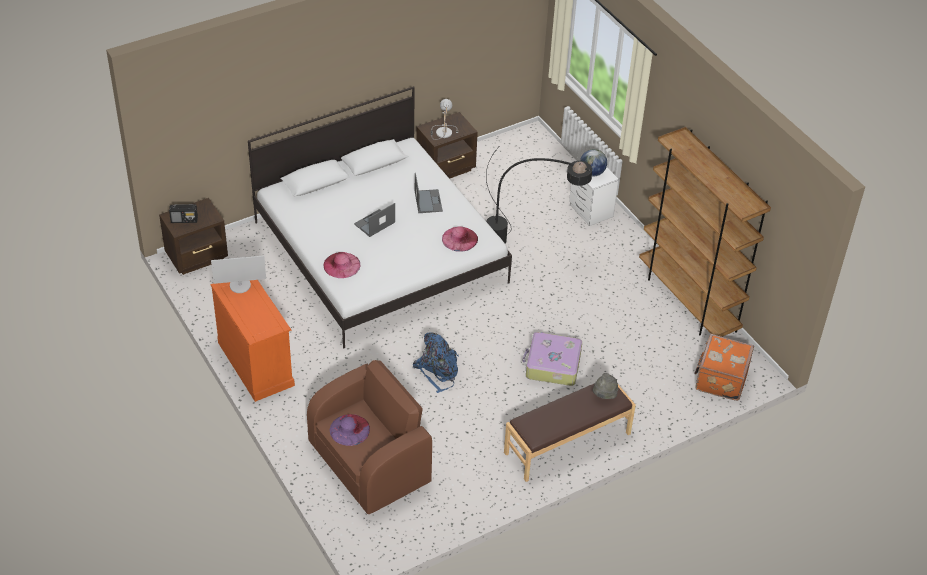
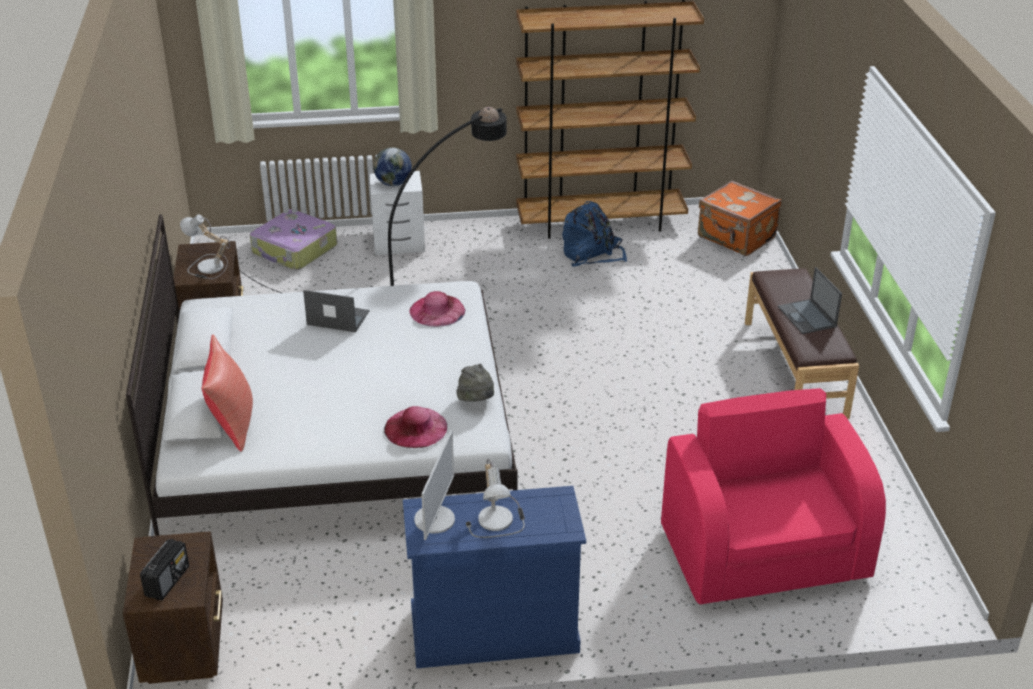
camera: 65 degrees left, 10 degrees down
orange dresser [211,280,295,402] -> blue dresser [403,486,586,668]
brown armchair [307,360,432,514] -> pink armchair [661,388,886,604]
purple hat [330,414,370,446] -> none
laptop [354,203,395,237] -> laptop moved to [778,267,842,334]
blue backpack [413,332,458,393] -> blue backpack moved to [562,201,627,267]
suitcase [522,332,582,386] -> suitcase moved to [250,209,337,270]
grey hat [593,373,618,399] -> grey hat moved to [456,364,494,402]
none -> red pillow [201,335,253,452]
none -> table lamp [466,459,525,538]

